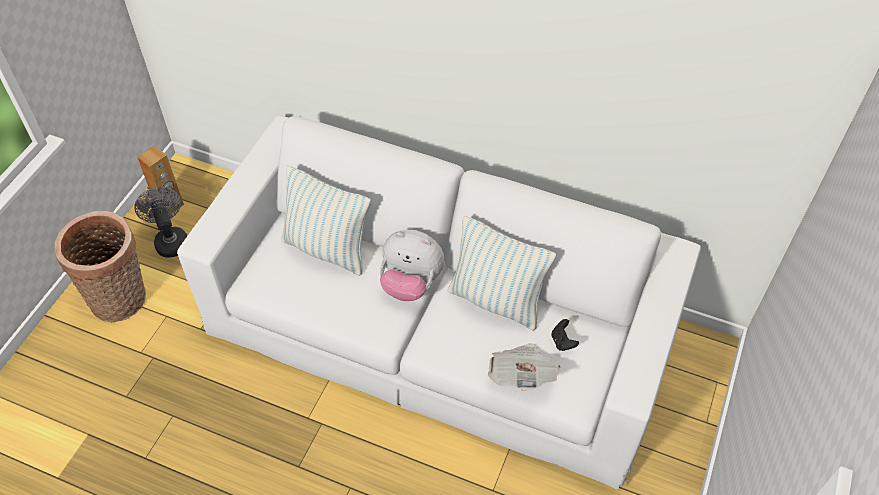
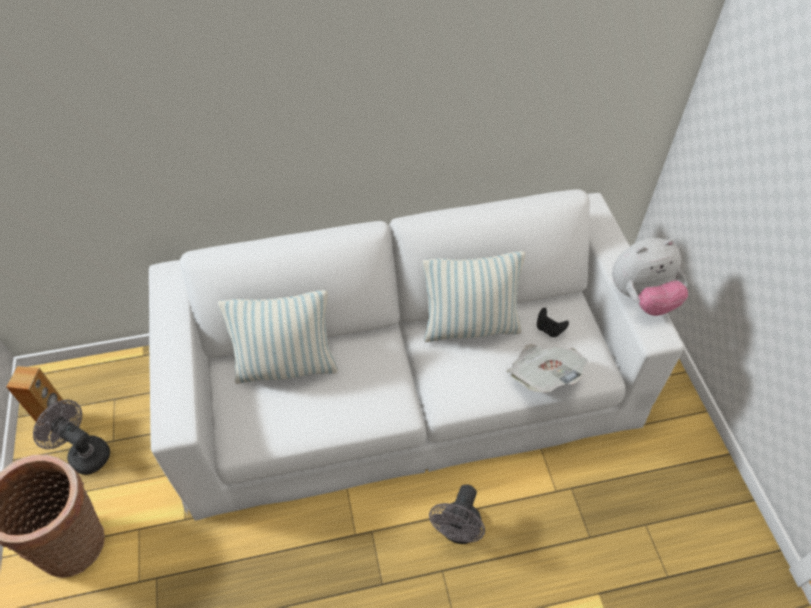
camera: 35 degrees left, 0 degrees up
plush toy [380,230,444,301] -> plush toy moved to [612,238,688,316]
none -> grey fan [429,484,485,544]

